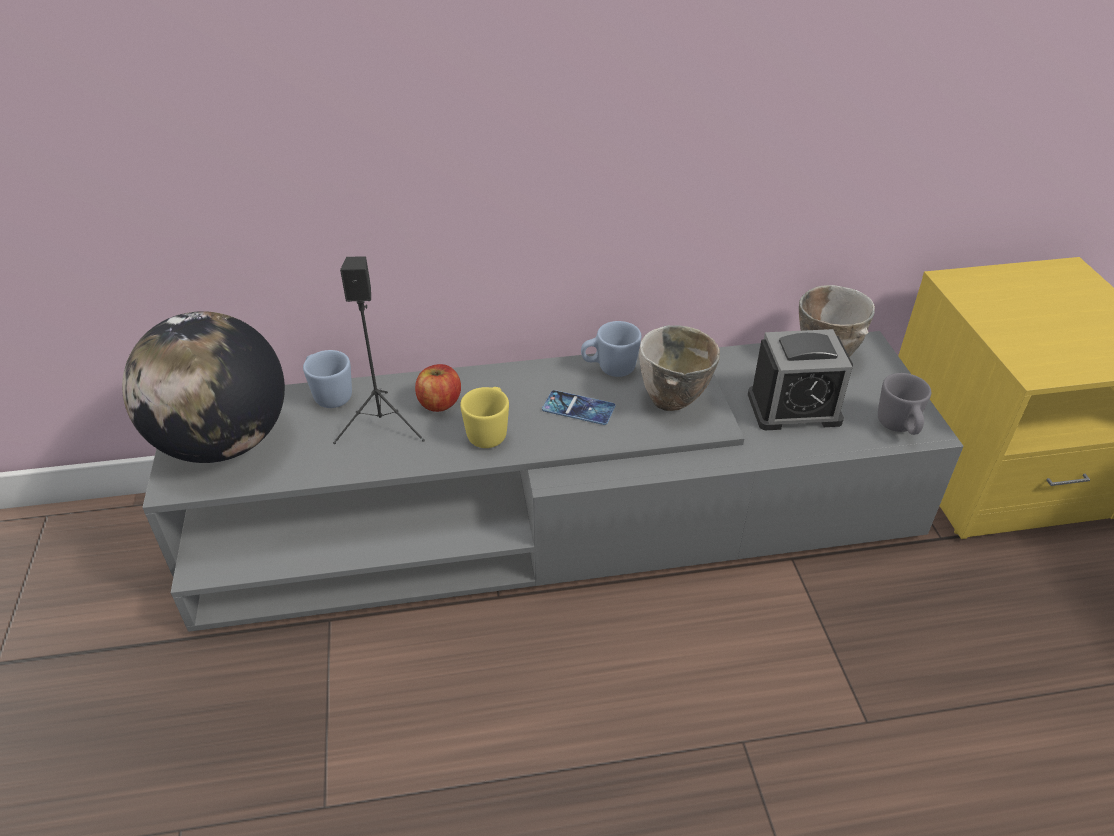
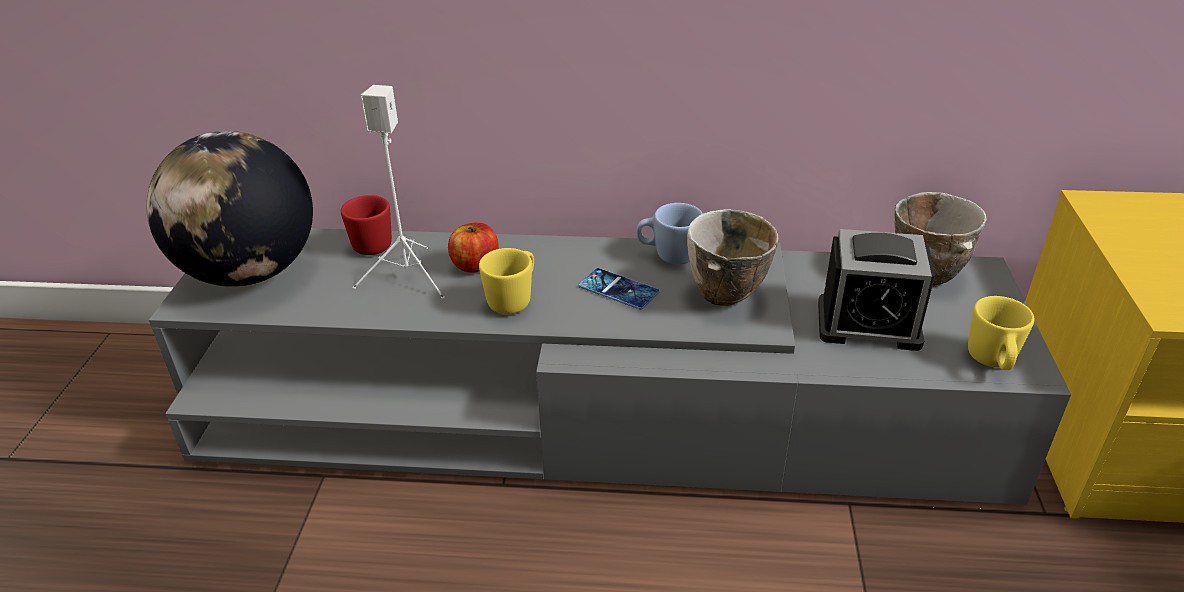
camera: 15 degrees right, 5 degrees down
blue mug [303,350,352,408] -> red mug [341,195,392,255]
black speaker [333,256,425,444] -> white speaker [353,85,444,299]
grey mug [878,373,931,435] -> yellow mug [968,296,1034,370]

